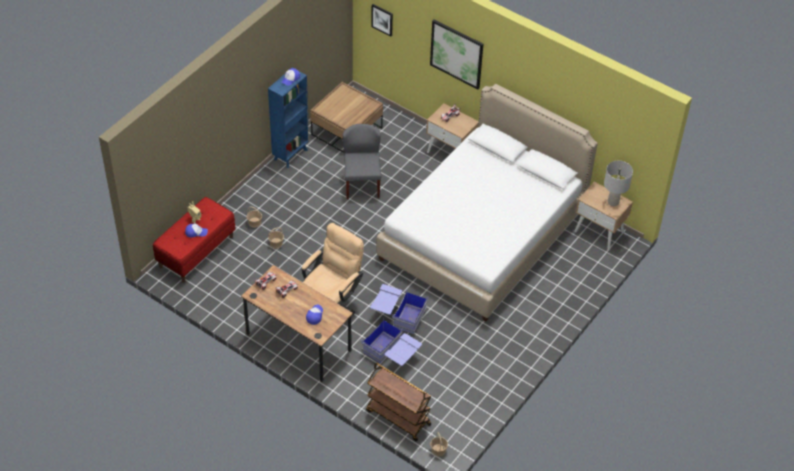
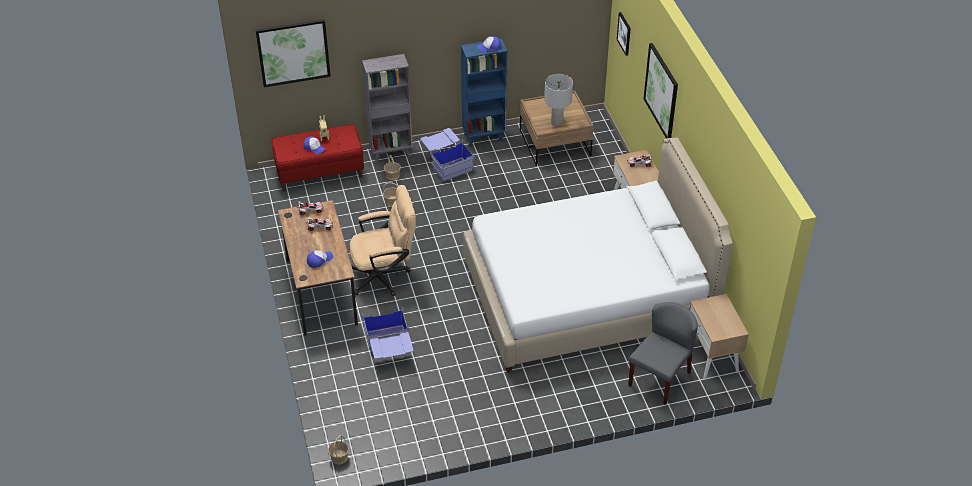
camera: 40 degrees right, 5 degrees down
grey chair [343,124,381,199] -> grey chair moved to [628,302,698,405]
brown cart [366,363,431,442] -> none
blue storage box [370,284,428,334] -> blue storage box moved to [420,128,475,181]
grey table lamp [604,161,633,206] -> grey table lamp moved to [544,74,573,126]
none -> picture [255,19,331,87]
none -> grey bookcase [362,54,413,163]

